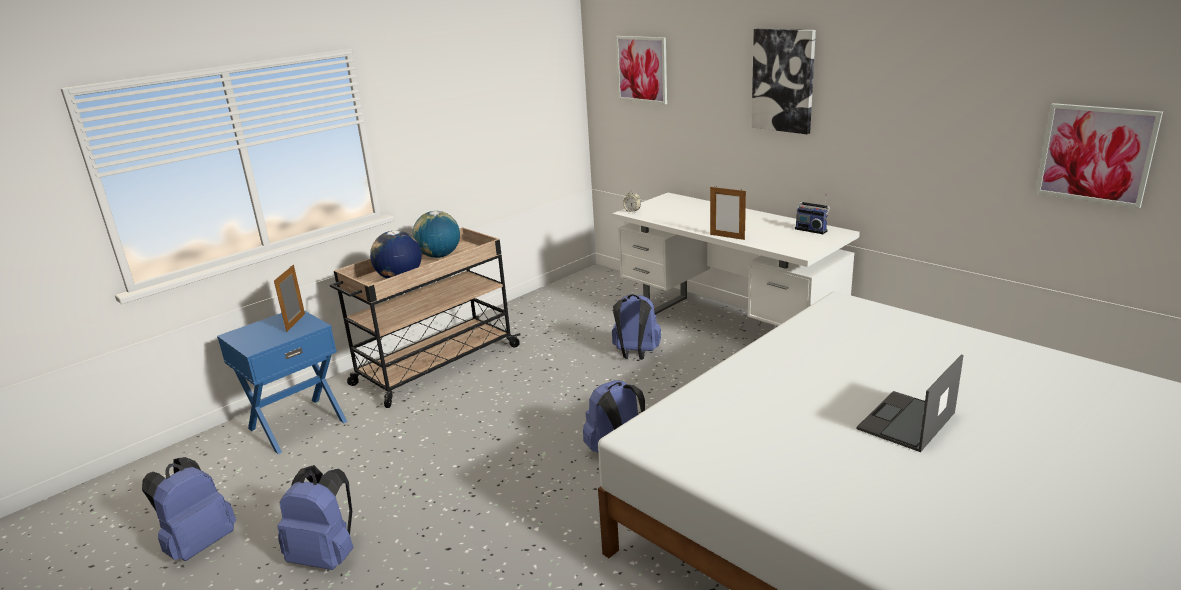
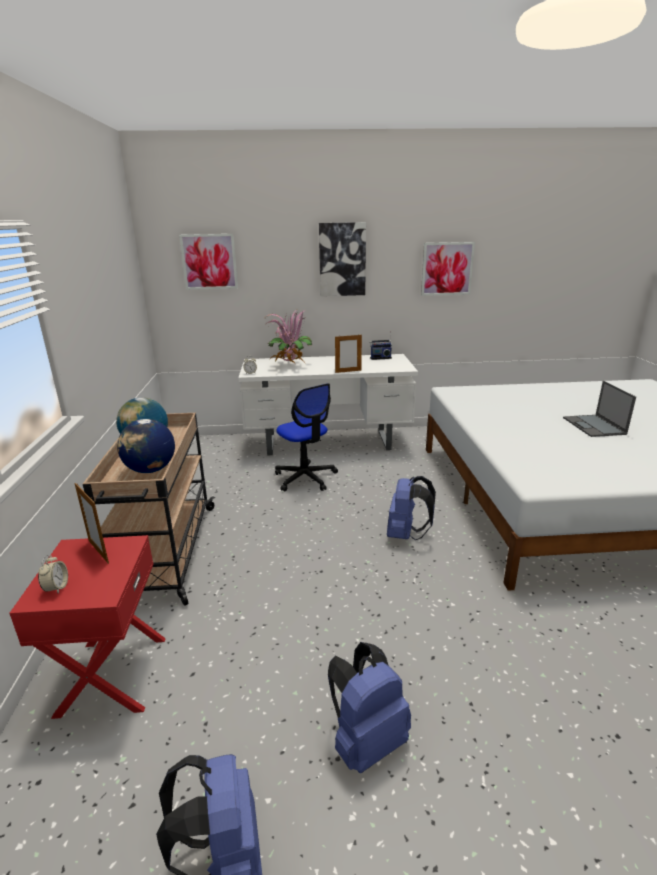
camera: 50 degrees left, 0 degrees up
blue nightstand [217,311,347,454] -> red nightstand [9,535,166,719]
blue backpack [612,294,661,360] -> office chair [275,383,338,491]
picture [1036,103,1163,208] -> picture moved to [421,242,475,296]
none -> alarm clock [38,555,68,594]
none -> potted plant [266,309,312,363]

